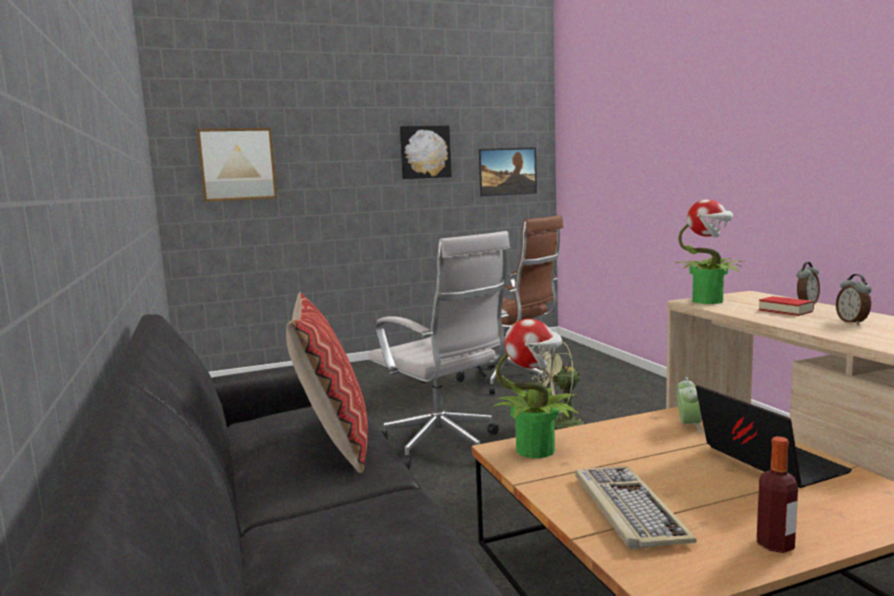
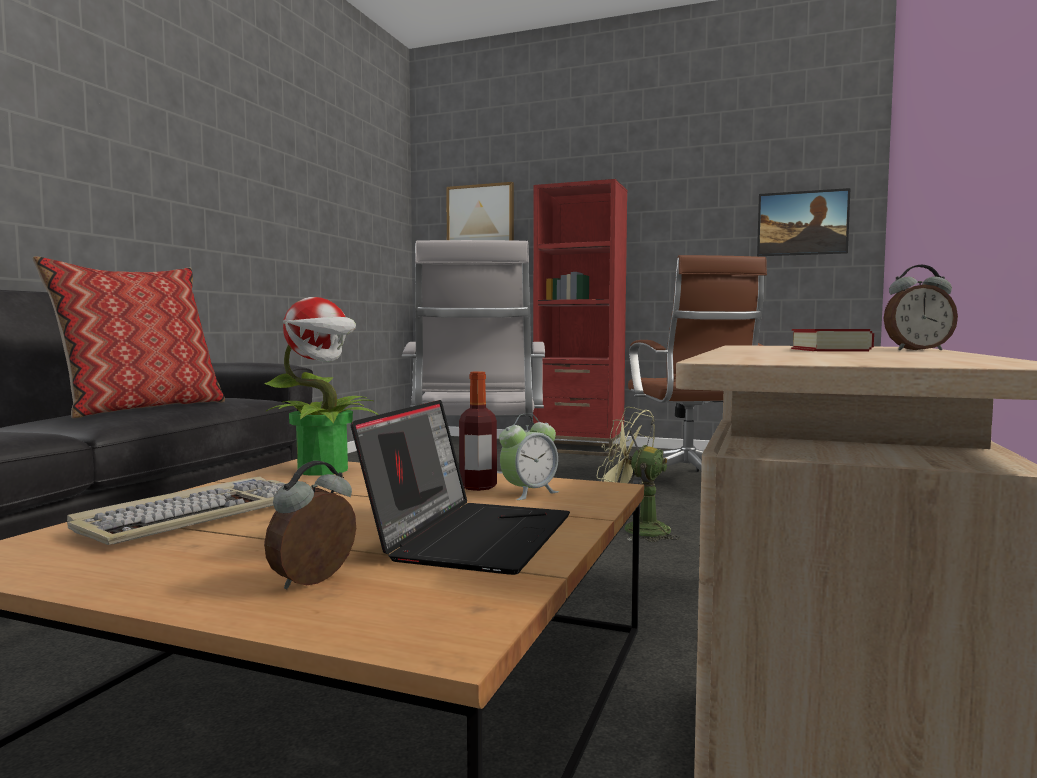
camera: 40 degrees right, 5 degrees down
picture [400,126,452,179] -> none
potted plant [676,200,745,304] -> none
bottle [757,436,798,553] -> bottle moved to [459,371,497,491]
alarm clock [836,274,872,325] -> alarm clock moved to [264,461,356,589]
none -> red bookcase [533,179,628,456]

